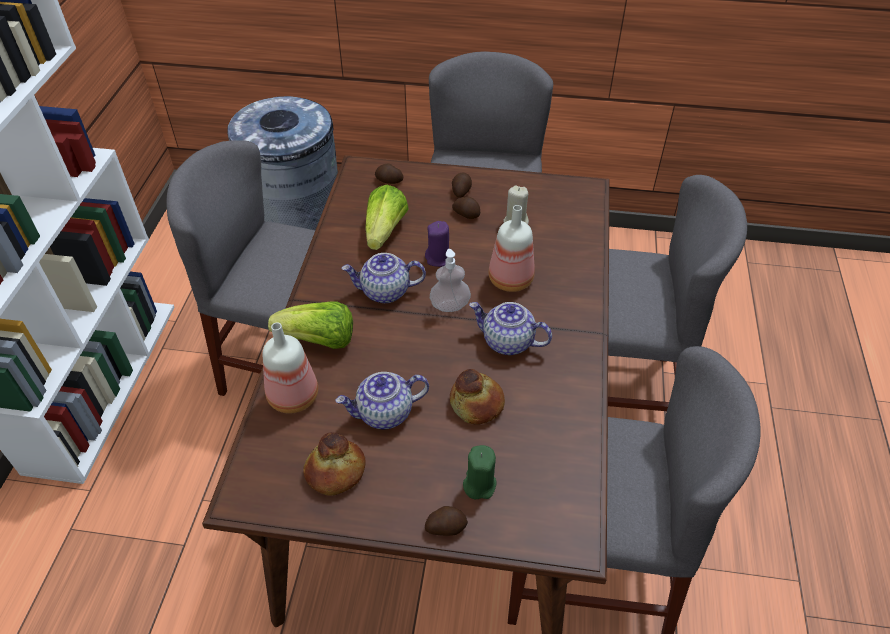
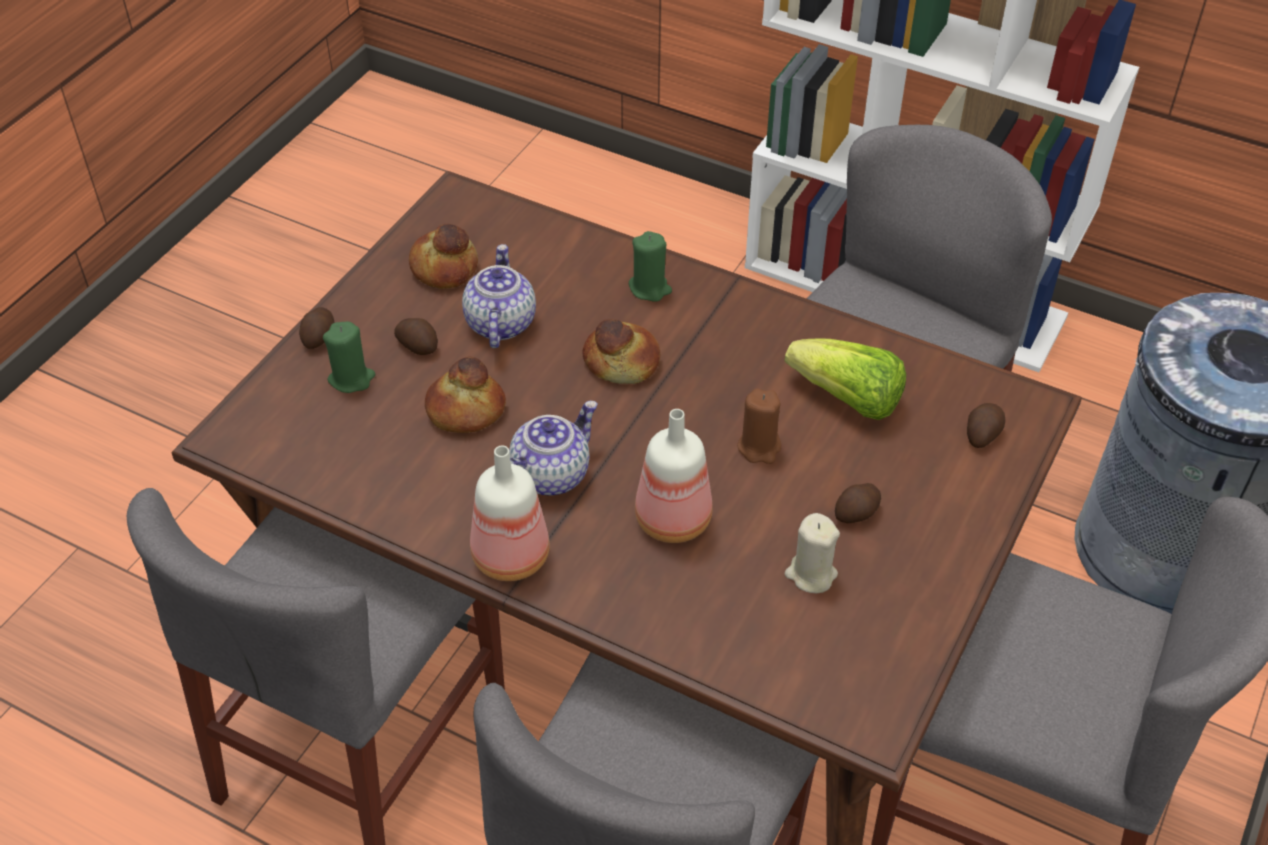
camera: 110 degrees right, 0 degrees up
bottle [263,323,318,414] -> bottle moved to [470,445,550,581]
lettuce [268,301,353,349] -> green candle [629,231,672,302]
teapot [342,253,426,303] -> none
purple candle [425,221,449,267] -> brown candle [737,389,781,464]
soap dispenser [430,249,471,312] -> none
potato [452,173,472,198] -> potato moved to [394,318,438,355]
none -> bread [582,319,660,384]

